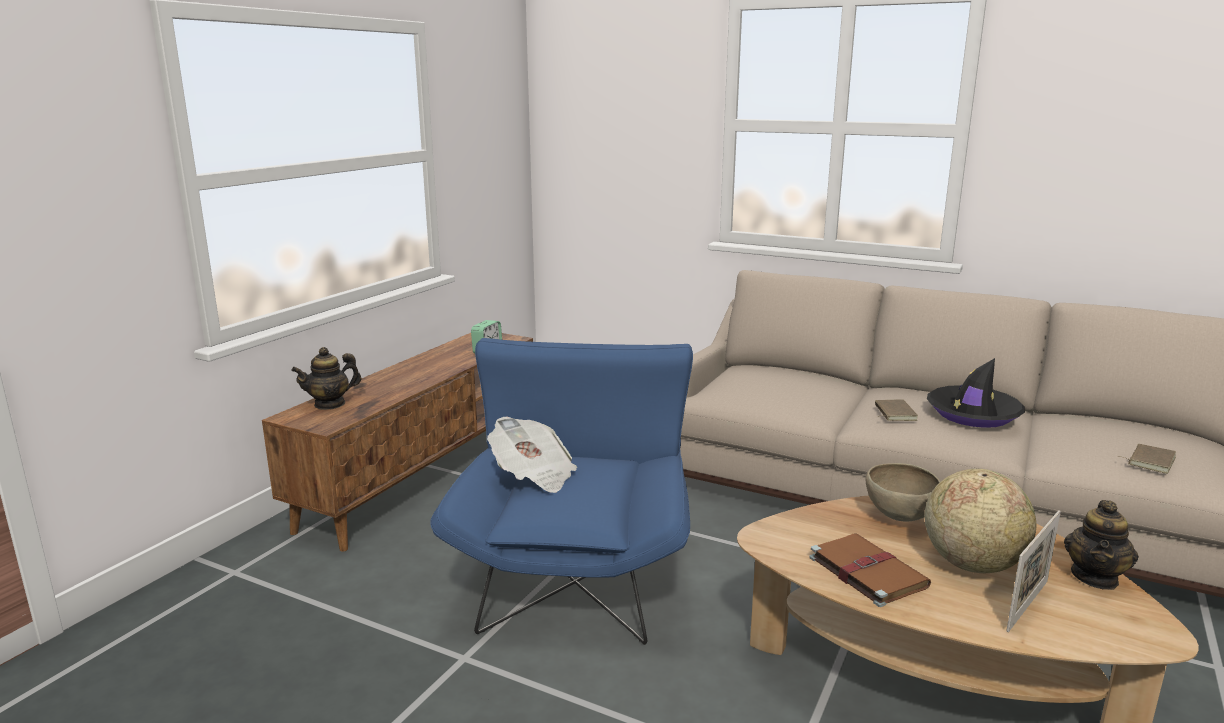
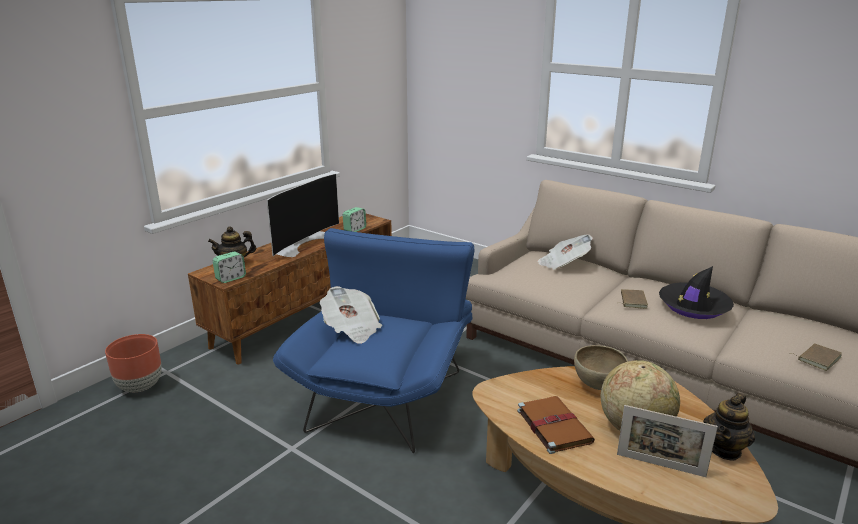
camera: 10 degrees right, 5 degrees up
picture frame [1006,511,1061,632] -> picture frame turned 60 degrees clockwise [617,405,718,477]
none -> brown planter [105,334,162,392]
none -> alarm clock [213,251,246,283]
none -> television [267,174,339,257]
none -> newspaper [537,234,593,270]

